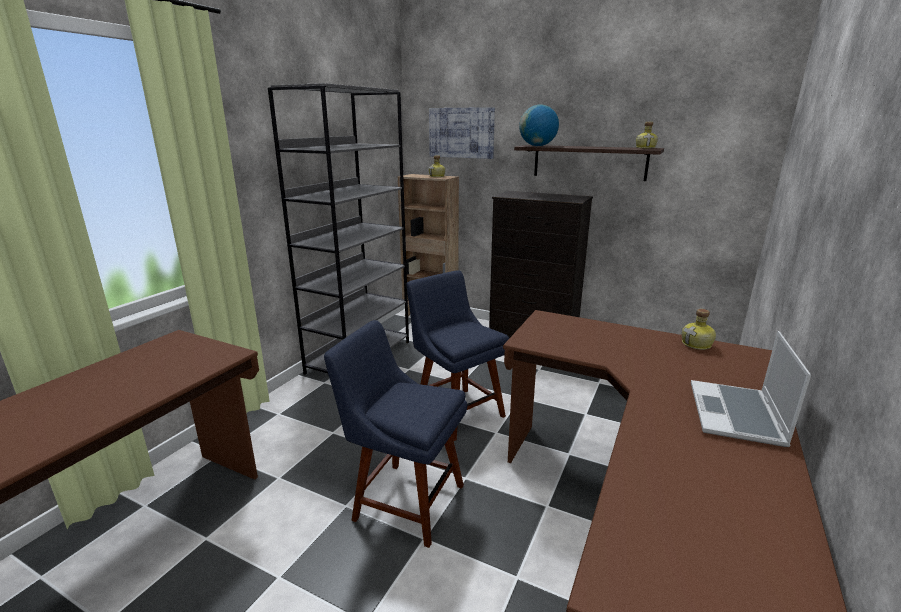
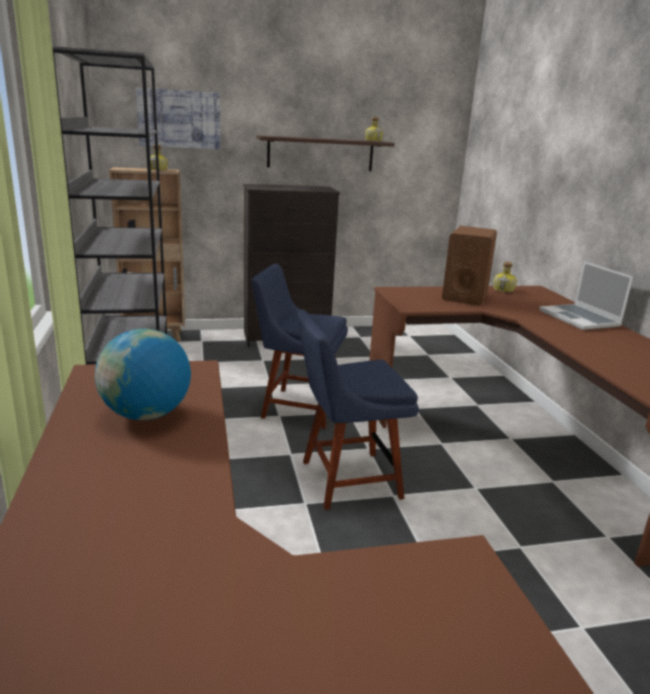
camera: 40 degrees left, 0 degrees up
globe [519,105,559,146] -> globe moved to [95,329,191,420]
none -> brown speaker [442,226,497,305]

